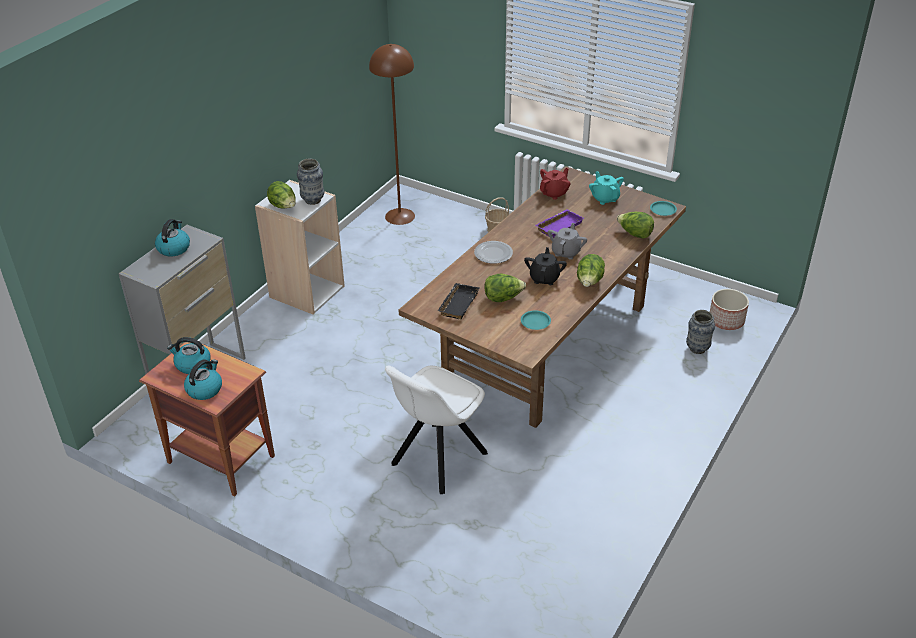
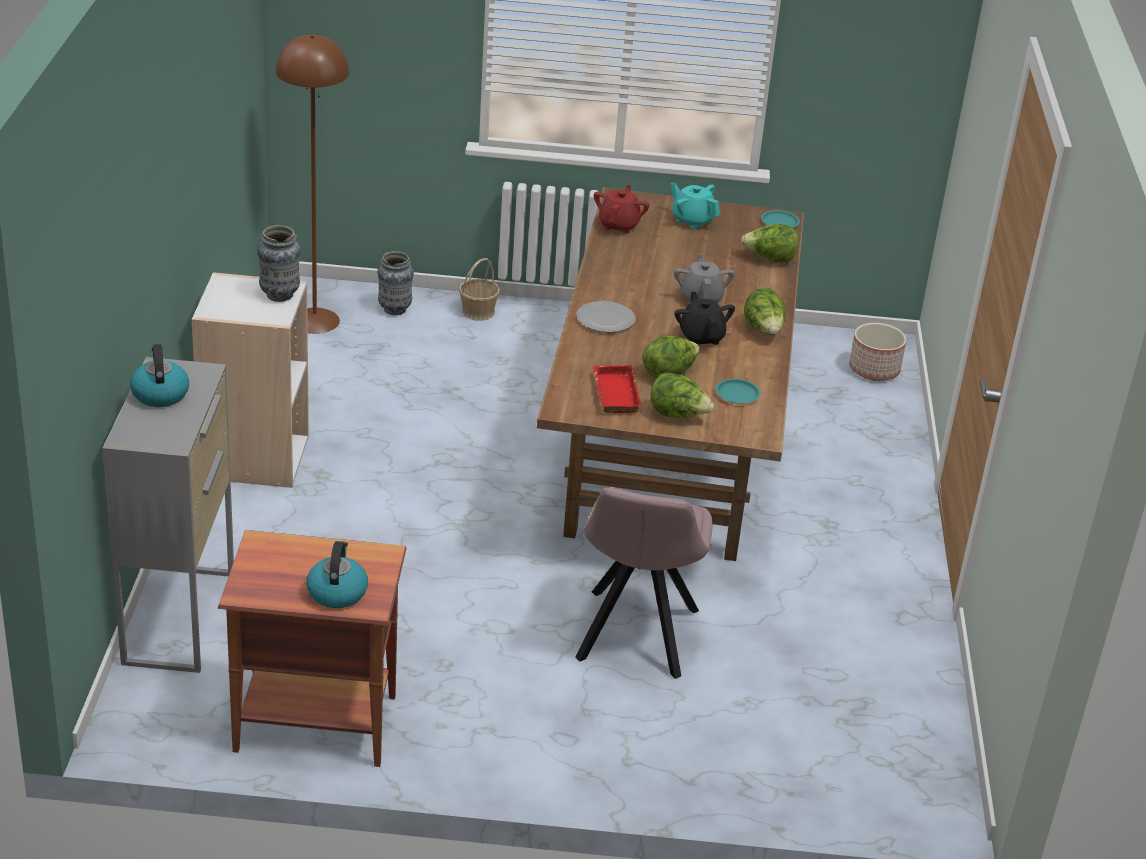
camera: 30 degrees left, 5 degrees down
kettle [167,337,211,374] -> none
lettuce [267,181,296,209] -> lettuce moved to [651,372,714,418]
white chair [385,365,488,494] -> pink chair [575,488,713,679]
black tray [438,283,479,319] -> red tray [592,365,642,413]
purple tray [536,209,584,238] -> none
vase [686,310,715,354] -> vase moved to [378,251,414,315]

